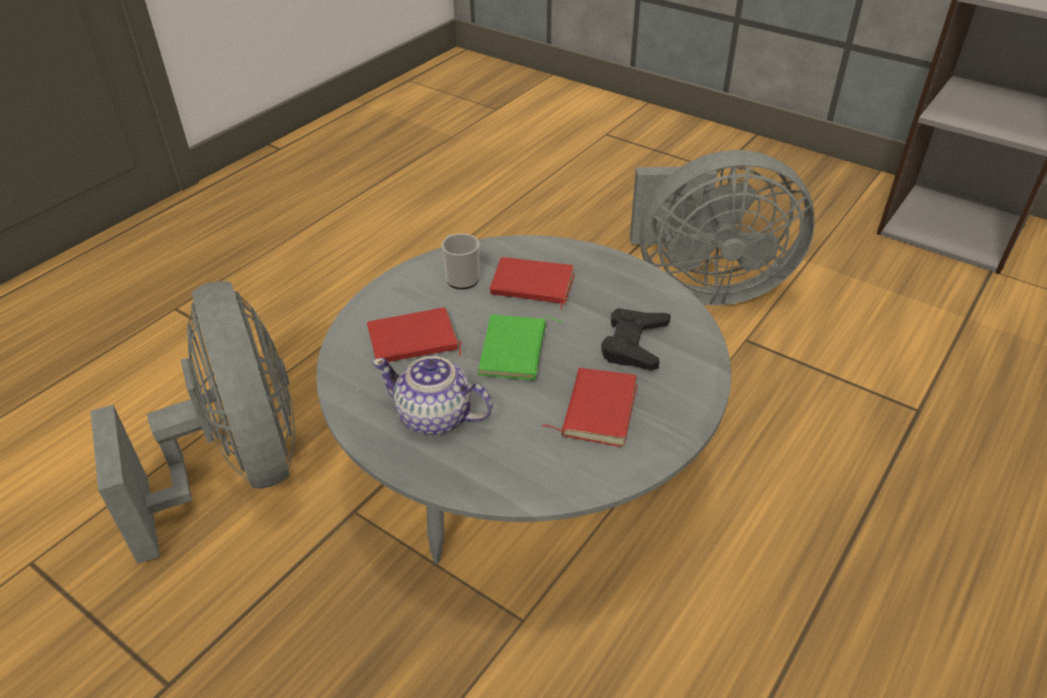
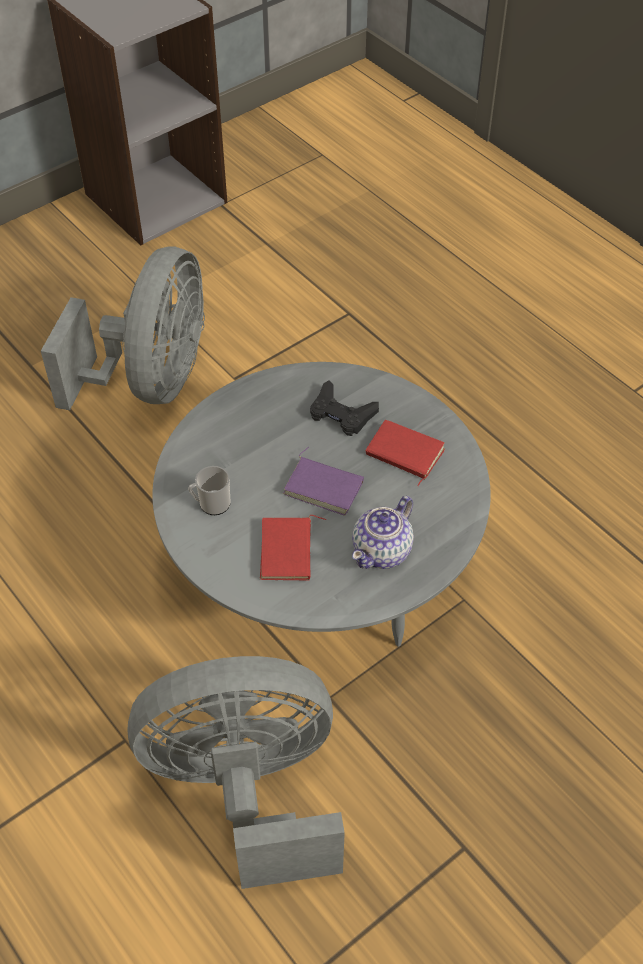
camera: 75 degrees left, 10 degrees up
green book [477,315,564,381] -> purple book [283,447,364,516]
red book [490,257,575,310] -> none

